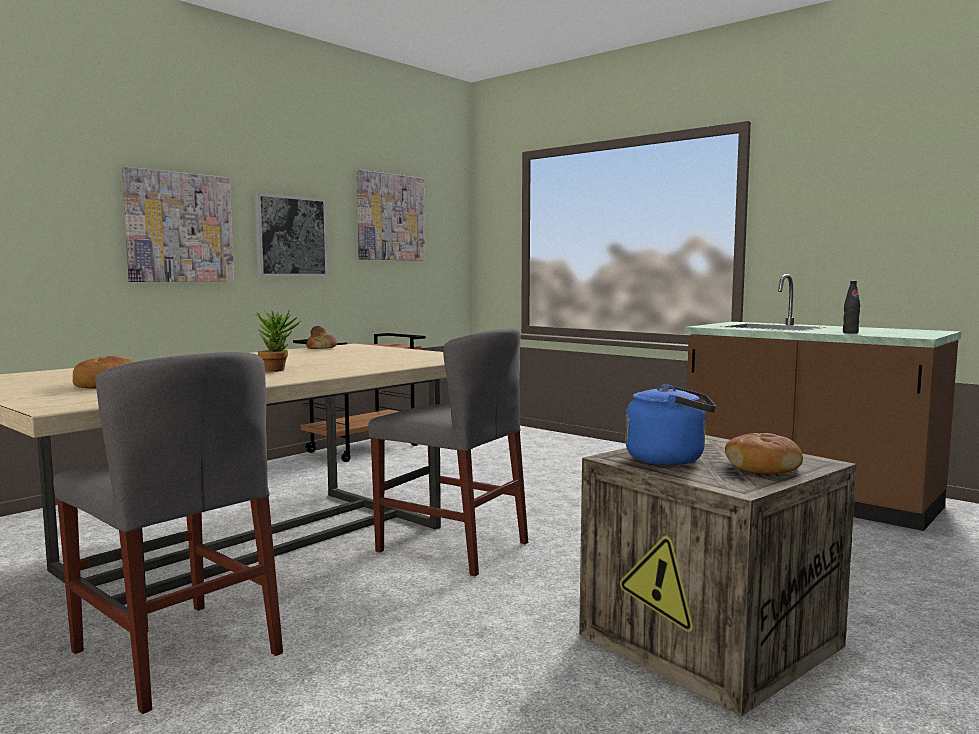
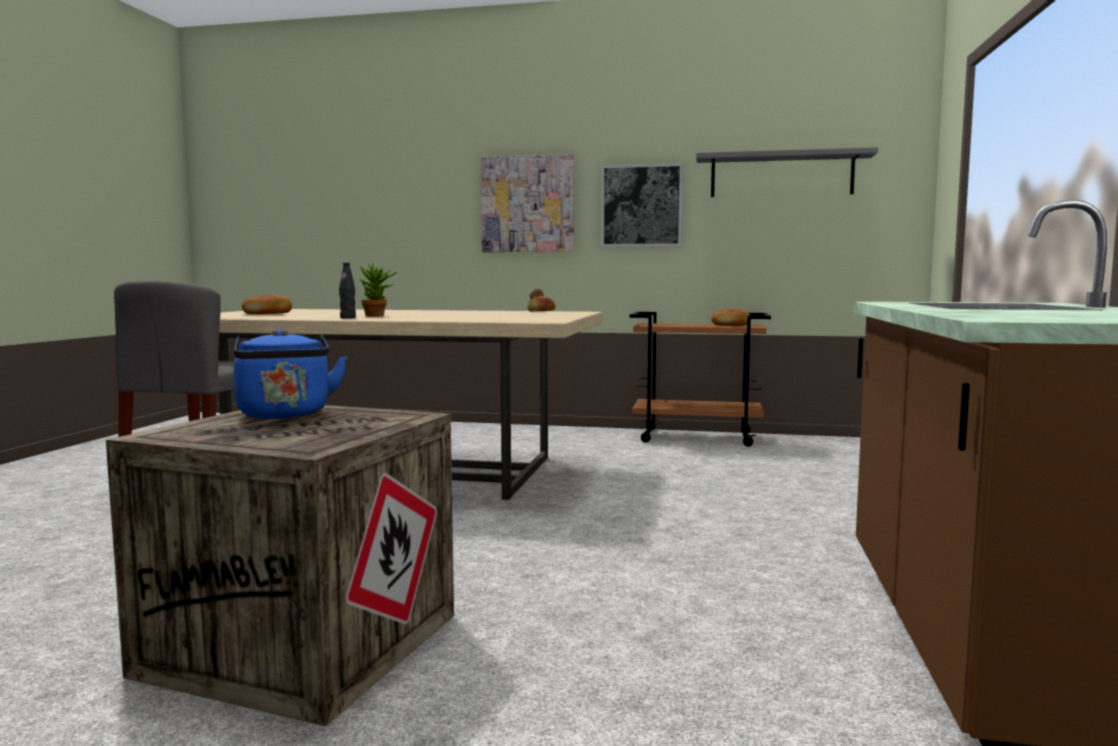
camera: 60 degrees right, 0 degrees up
picture [357,170,425,261] -> grey shelf [696,147,878,197]
grey chair [368,328,528,576] -> none
bread [725,433,803,474] -> bread moved to [711,309,751,326]
black bottle [843,281,860,334] -> black bottle moved to [339,263,356,319]

